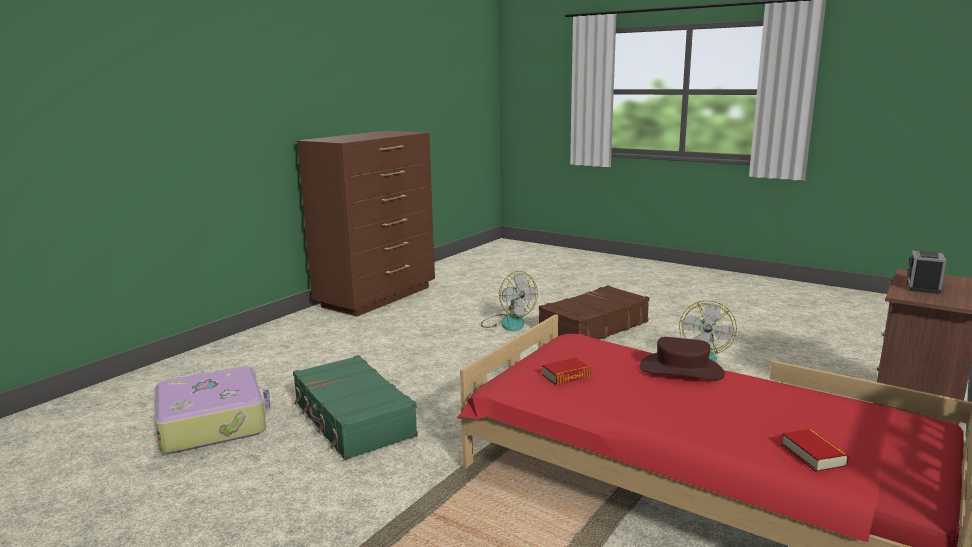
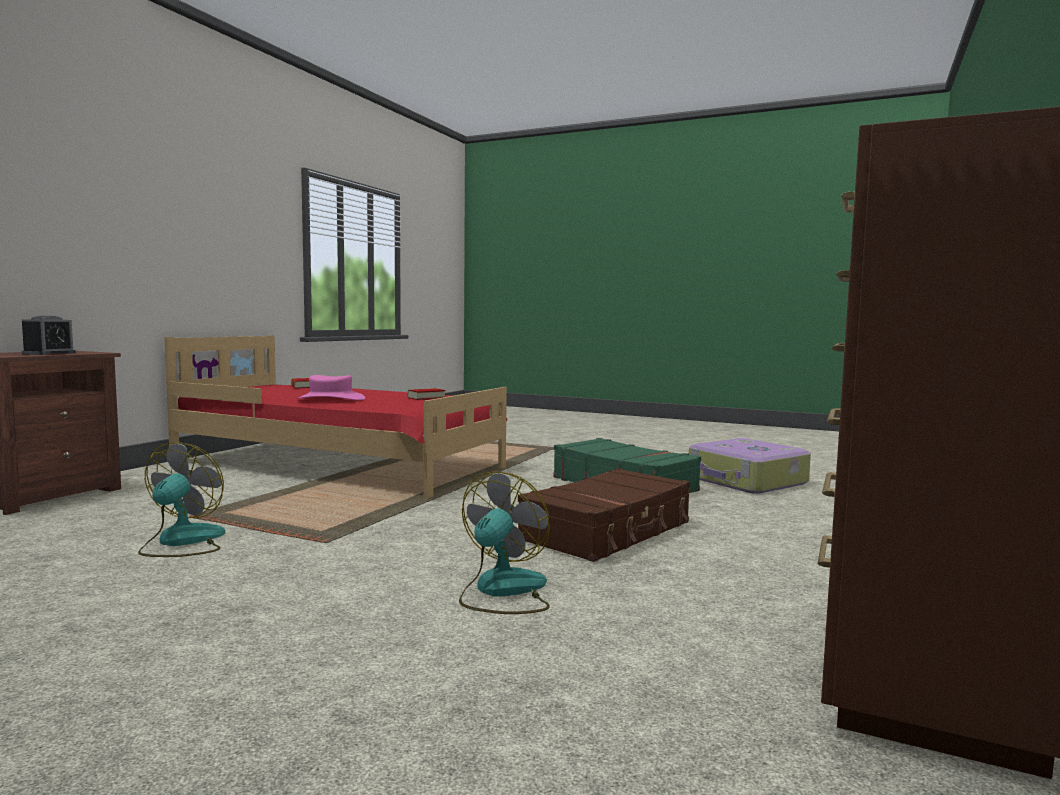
camera: 170 degrees right, 10 degrees down
fan [481,271,538,331] -> fan turned 75 degrees clockwise [459,471,550,614]
brown suitcase [539,285,649,339] -> brown suitcase moved to [518,468,690,562]
brown hat [640,337,725,380] -> pink hat [297,375,365,400]

